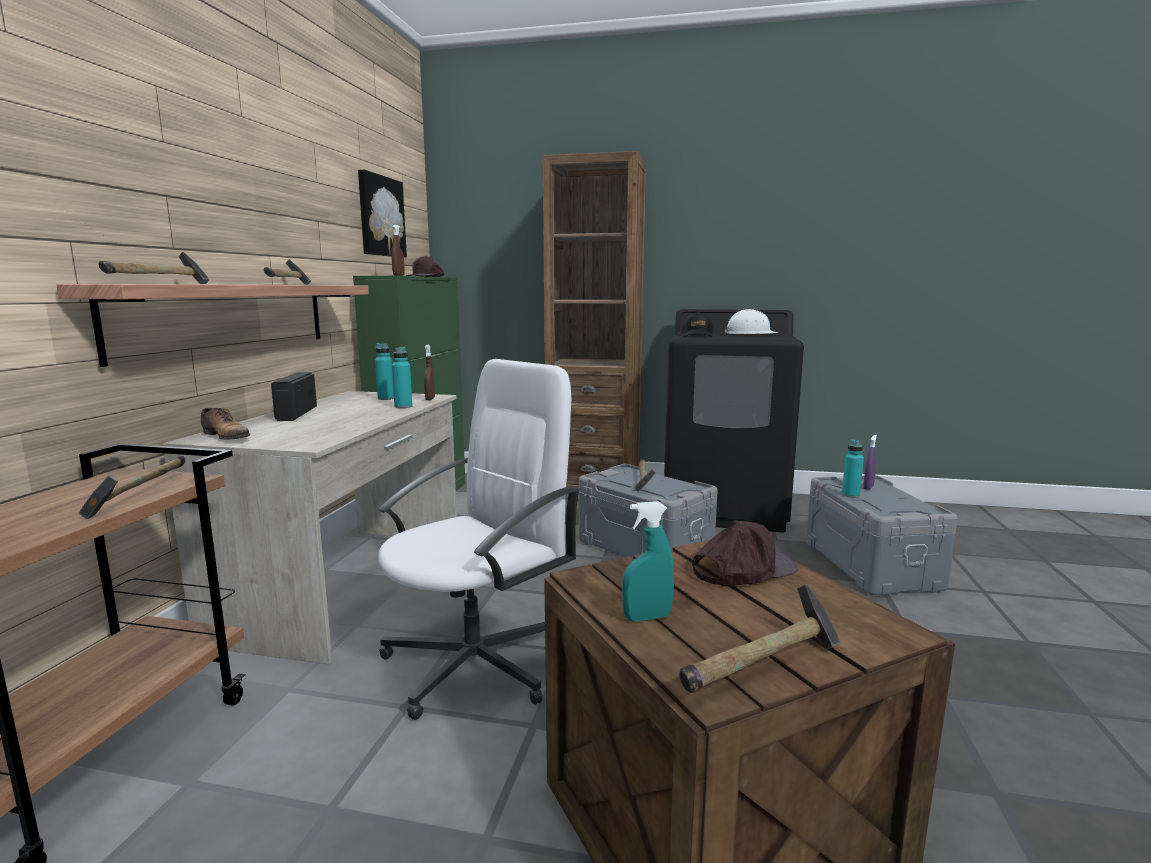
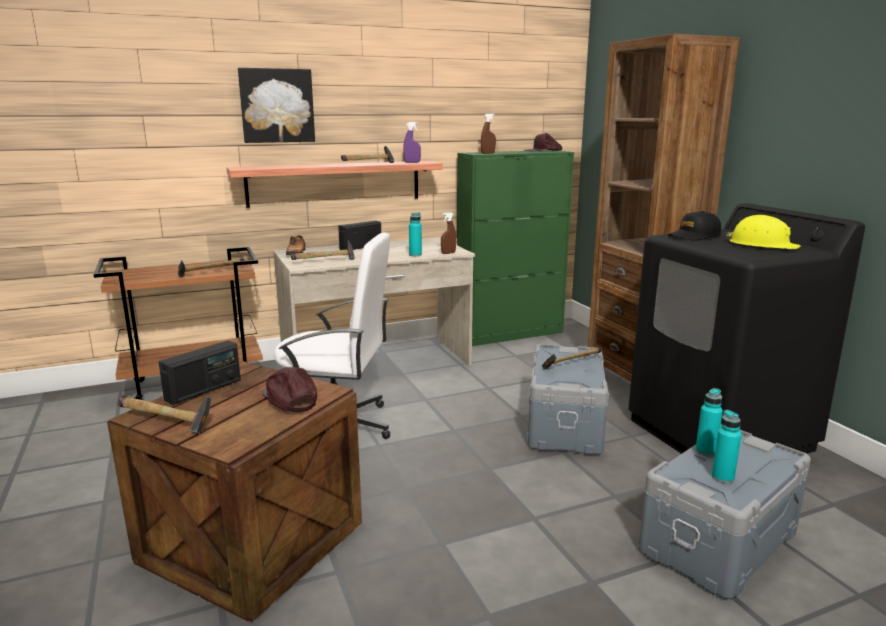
camera: 55 degrees right, 5 degrees up
hammer [98,252,209,284] -> hammer moved to [291,240,355,260]
picture [358,170,407,258] -> picture moved to [238,68,315,143]
turquoise bottle [375,343,394,400] -> turquoise bottle moved to [712,410,742,483]
turquoise spray bottle [622,501,674,622] -> radio [158,340,241,405]
brown cap [692,520,798,586] -> brown cap turned 150 degrees counterclockwise [262,367,317,412]
white hard hat [724,309,779,334] -> yellow hard hat [726,215,801,249]
purple spray bottle [863,435,877,490] -> purple spray bottle moved to [403,122,421,163]

